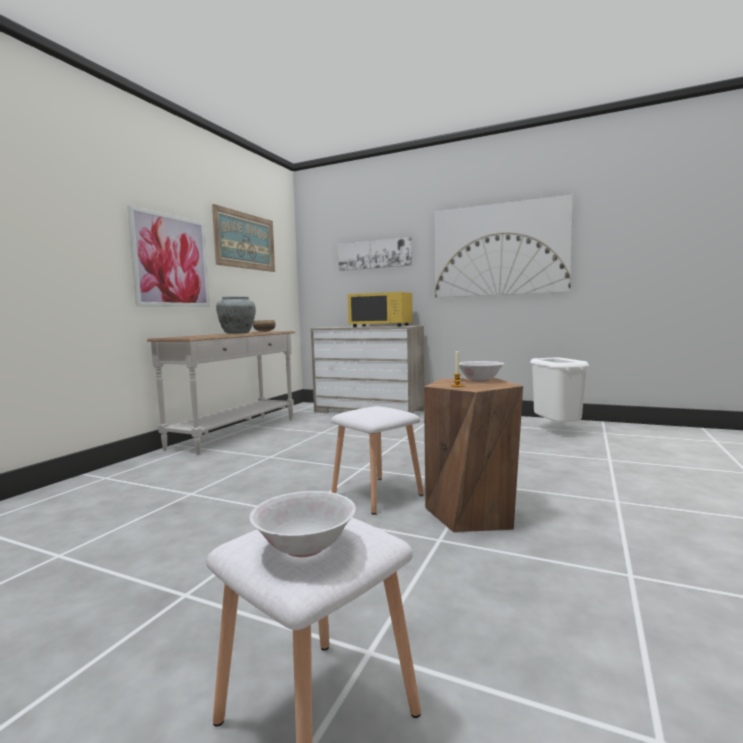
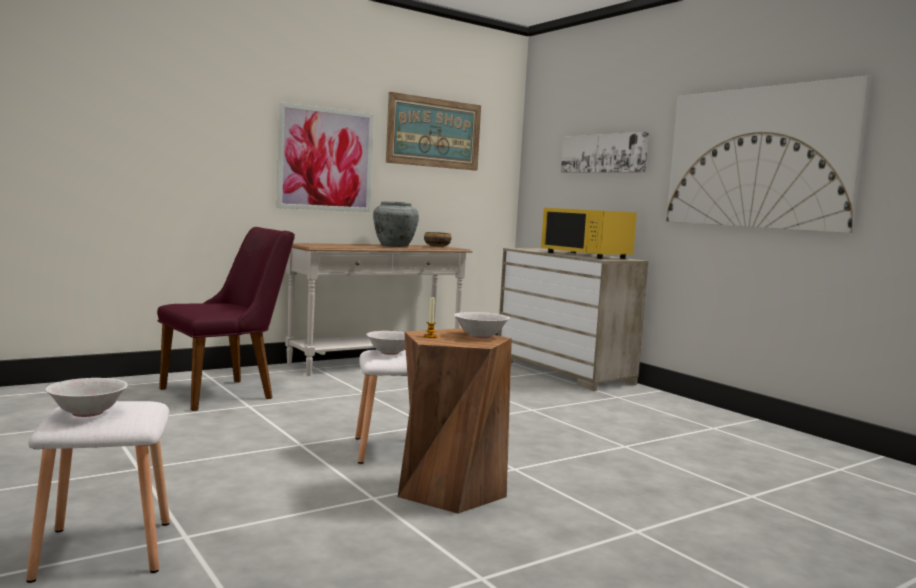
camera: 30 degrees right, 0 degrees up
white trash can [530,358,589,423] -> none
none -> purple chair [157,227,295,411]
none -> white bowl [366,331,406,355]

